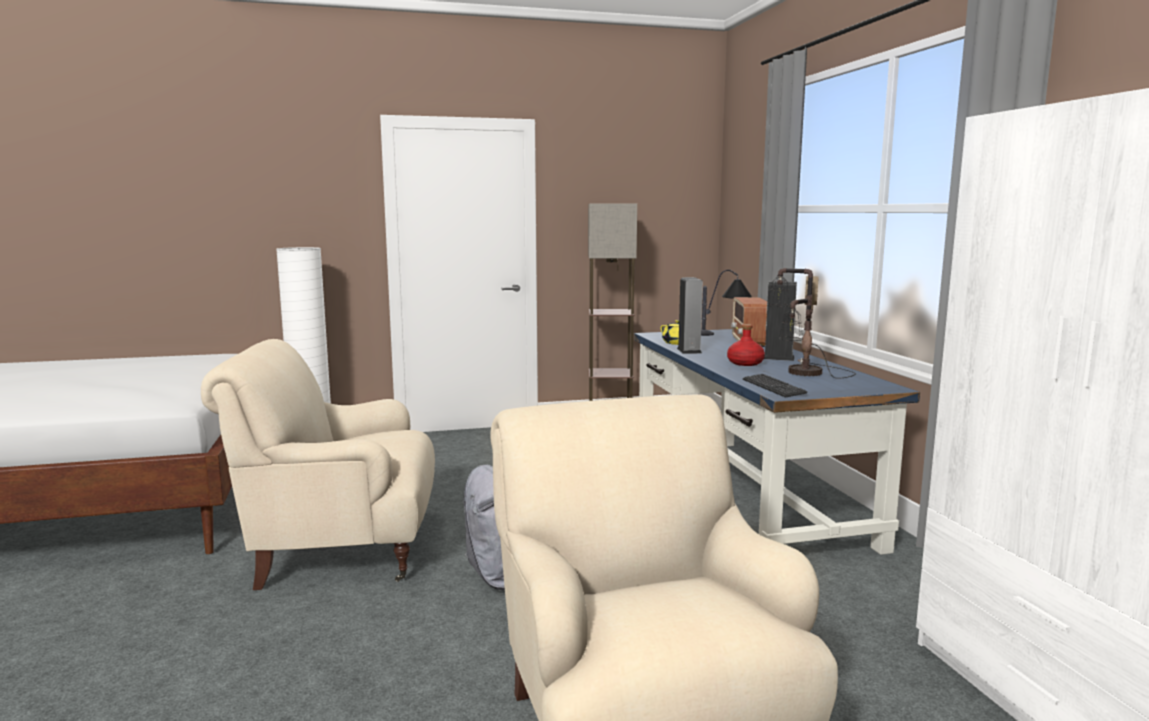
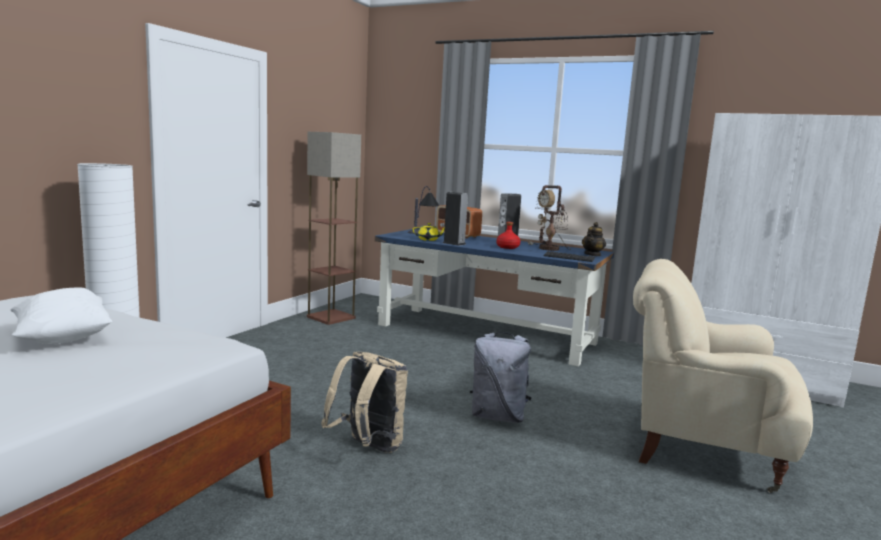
camera: 50 degrees left, 0 degrees up
beige armchair [201,339,435,590] -> beige backpack [321,352,408,453]
none -> white pillow [10,287,112,344]
none -> teapot [582,222,606,256]

